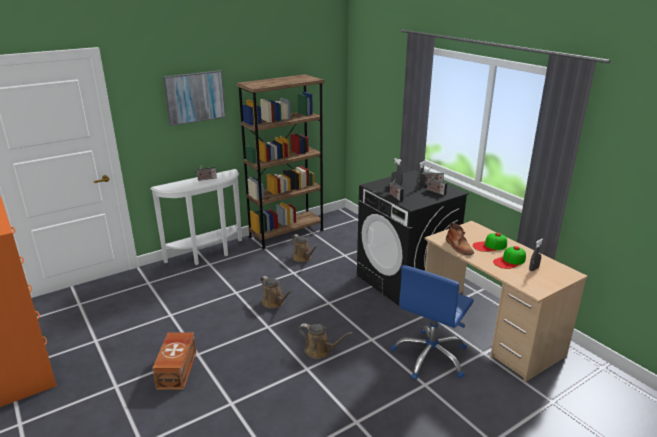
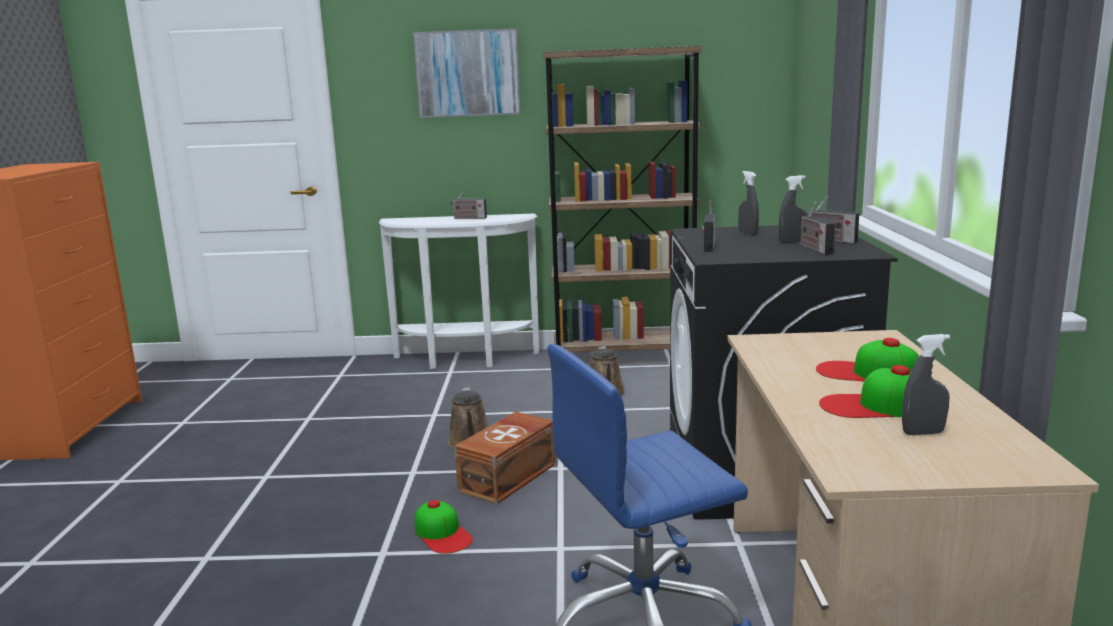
camera: 35 degrees right, 10 degrees down
brown storage box [152,332,196,390] -> brown storage box moved to [454,412,556,504]
brown watering can [298,323,353,359] -> cap [415,500,473,554]
brown boot [446,223,474,255] -> none

